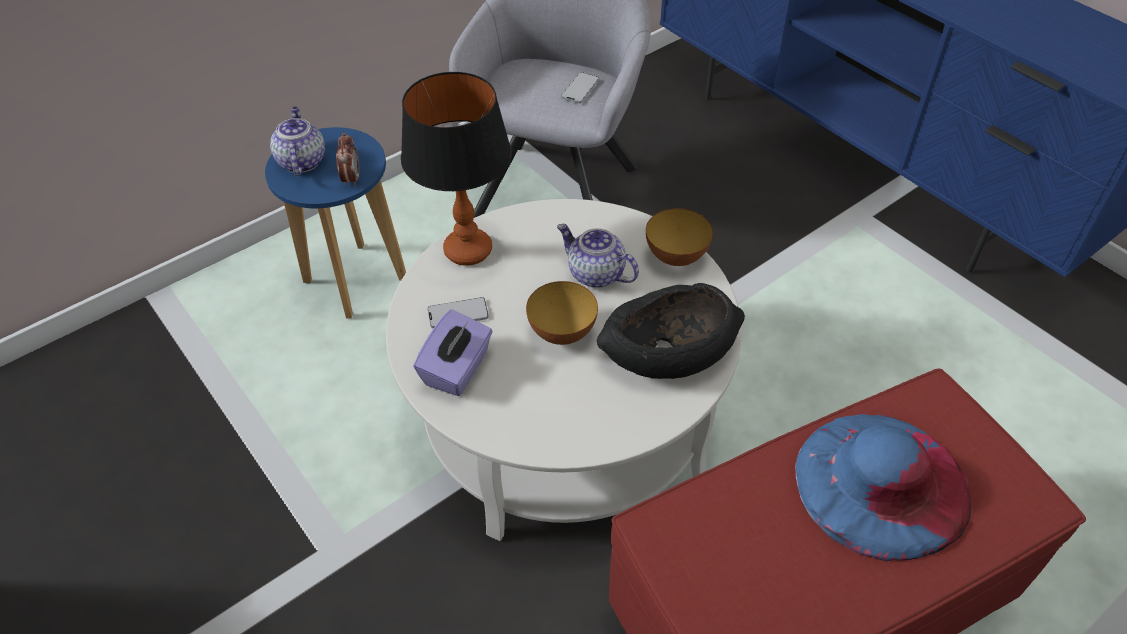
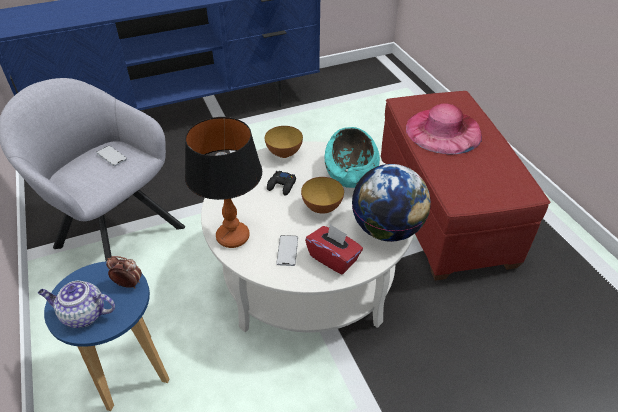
camera: 75 degrees left, 5 degrees down
purple tissue box [413,309,493,396] -> red tissue box [305,224,363,275]
teapot [557,224,639,288] -> black game controller [267,171,296,195]
black bowl [597,283,745,379] -> turquoise bowl [325,127,380,188]
blue hat [795,414,971,562] -> pink hat [406,103,482,154]
none -> globe [352,164,431,242]

